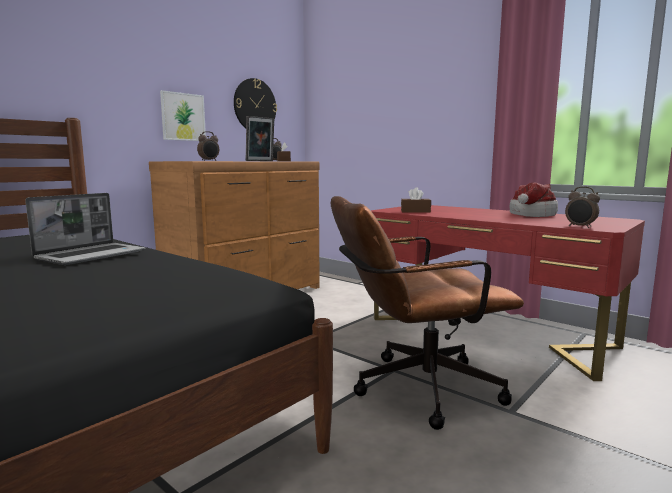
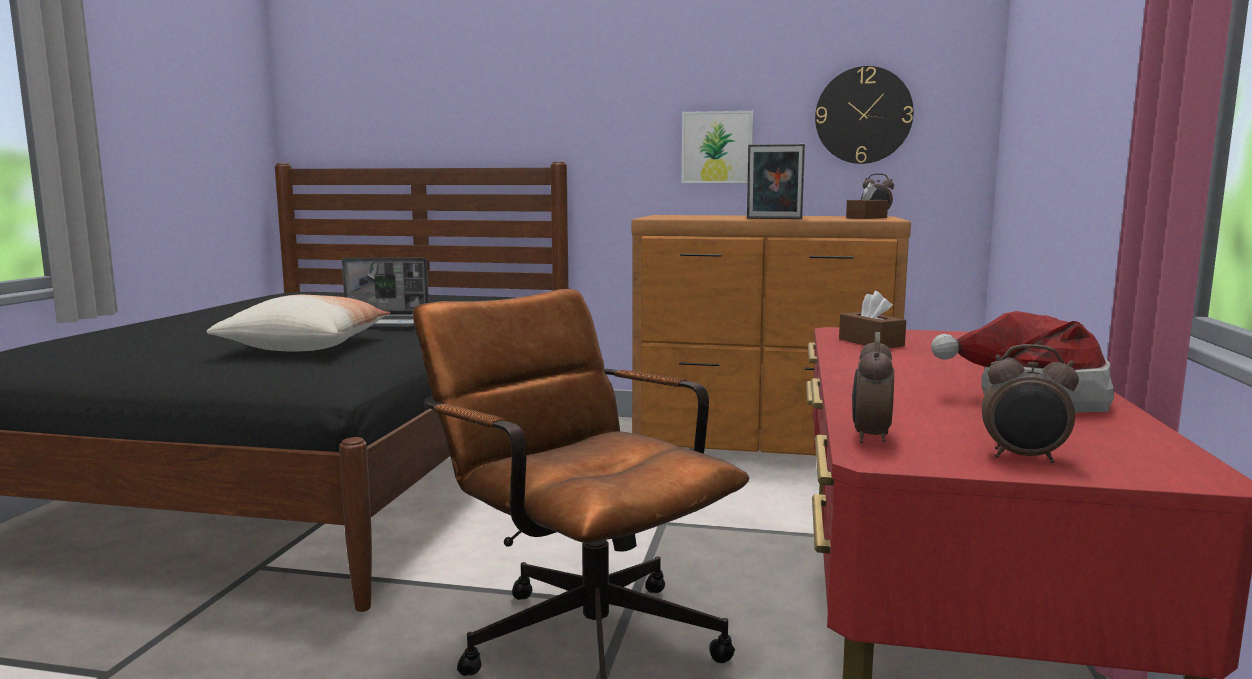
camera: 60 degrees right, 0 degrees up
alarm clock [197,131,219,161] -> alarm clock moved to [982,344,1079,463]
none -> pillow [206,295,391,352]

